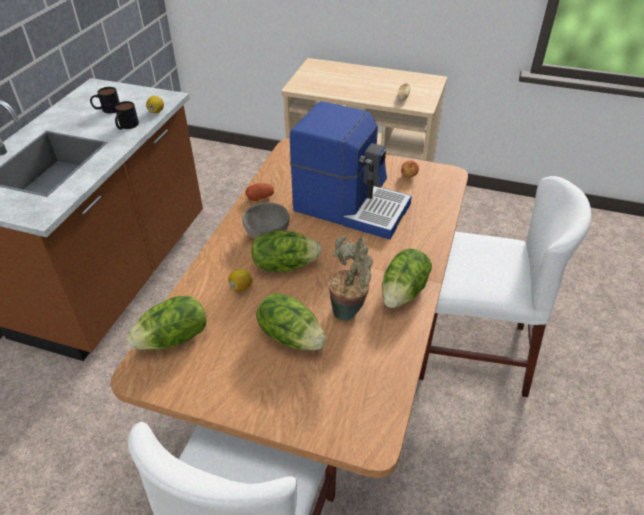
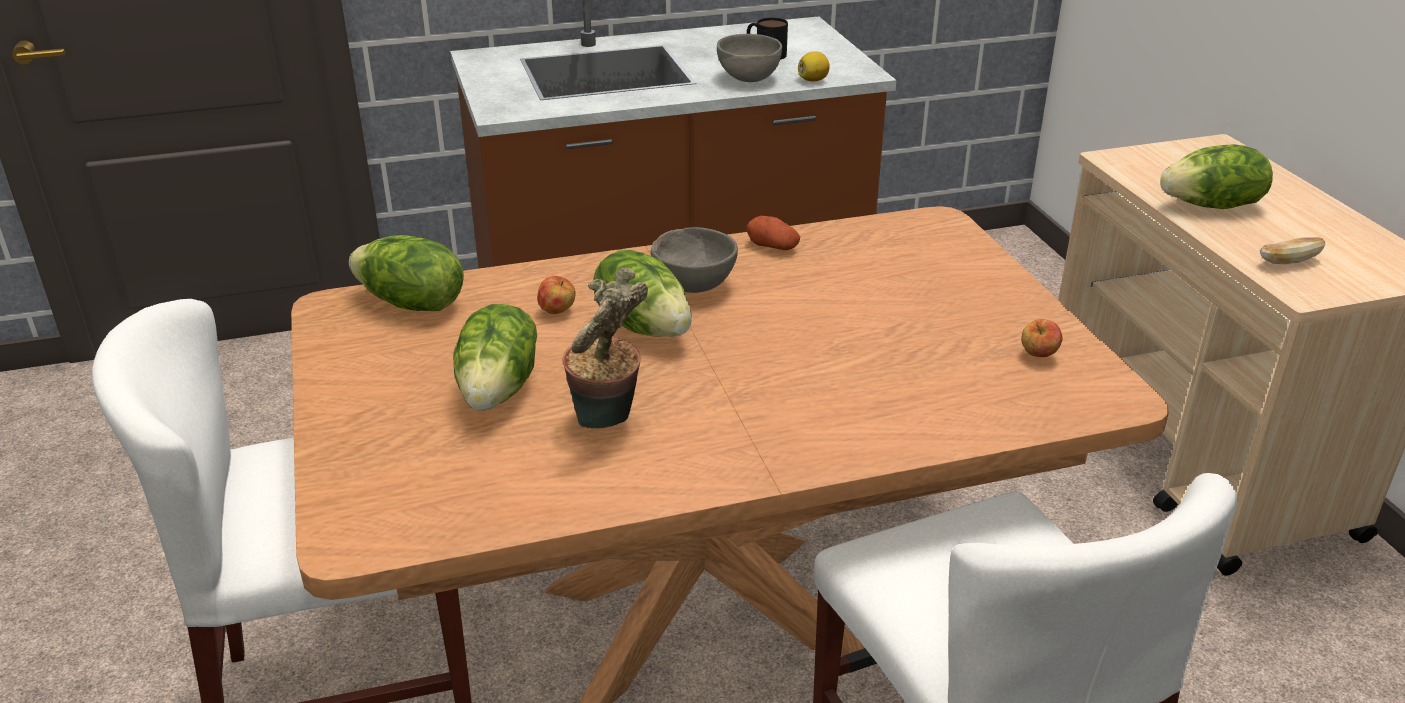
camera: 55 degrees right, 10 degrees down
mug [115,101,139,129] -> grey bowl [717,34,782,82]
lemon [228,269,253,292] -> apple [537,276,576,314]
coffee machine [290,101,412,240] -> none
lettuce [382,249,432,308] -> lettuce moved to [1160,144,1273,209]

